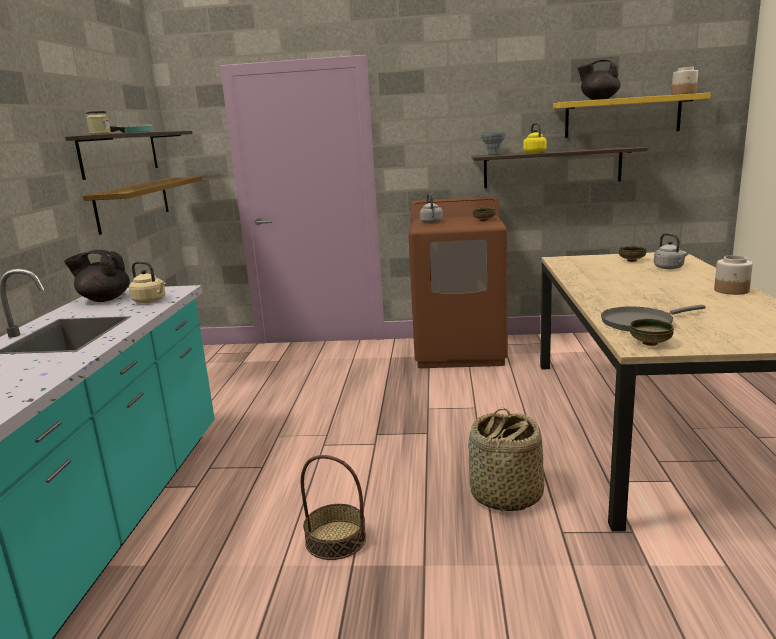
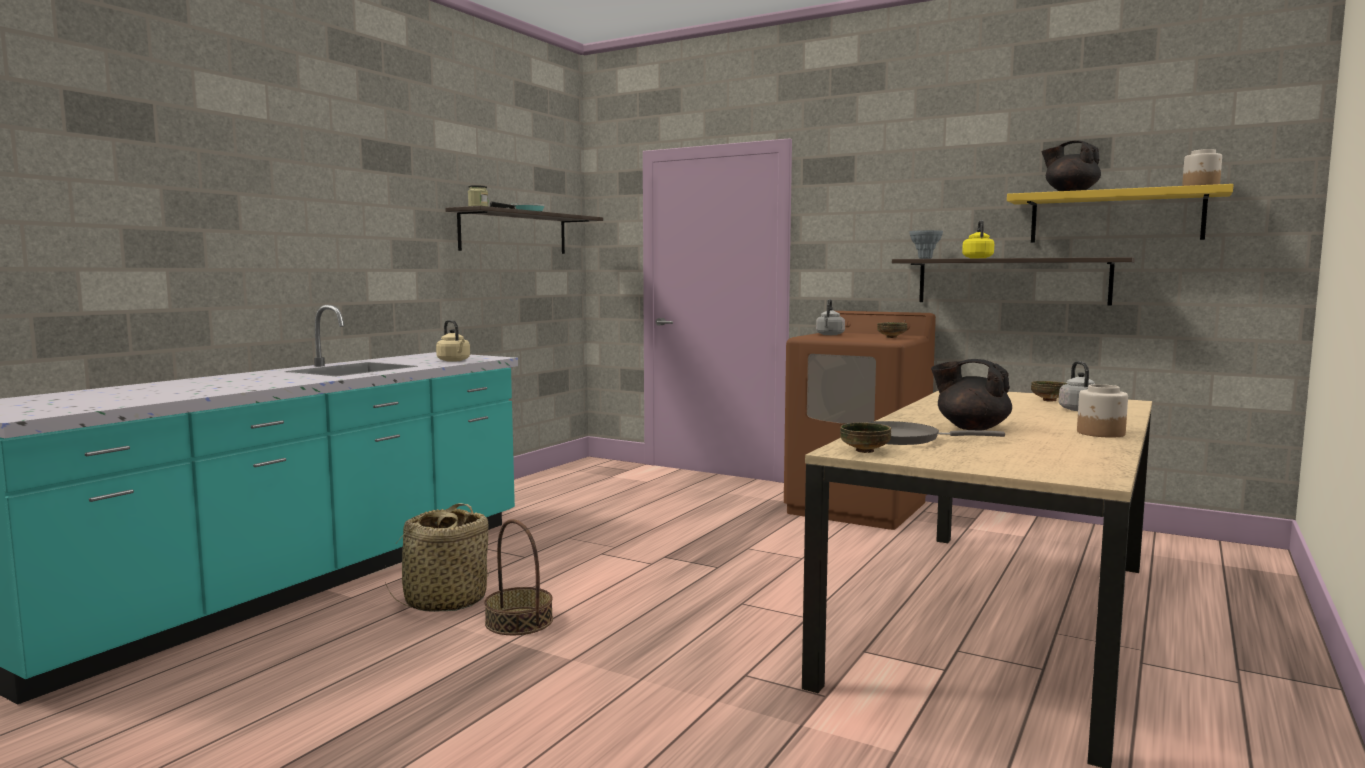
camera: 25 degrees right, 10 degrees down
black teapot [64,250,130,302] -> black teapot moved to [931,359,1012,430]
shelf [83,176,203,235] -> none
basket [468,408,544,511] -> basket moved to [385,503,491,612]

